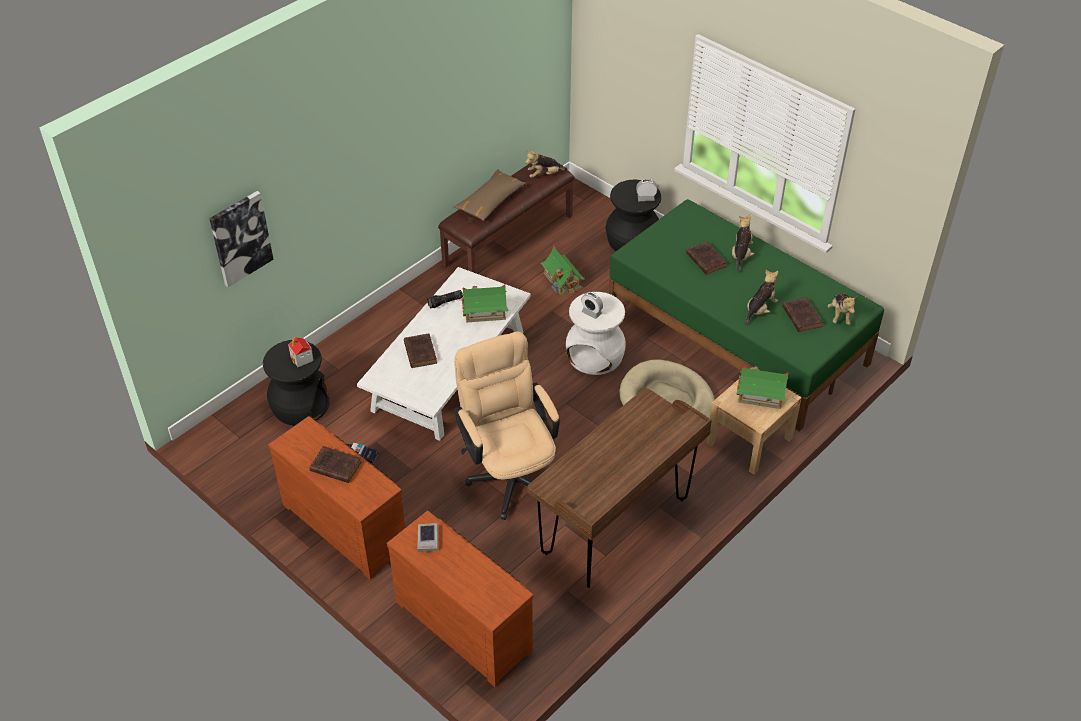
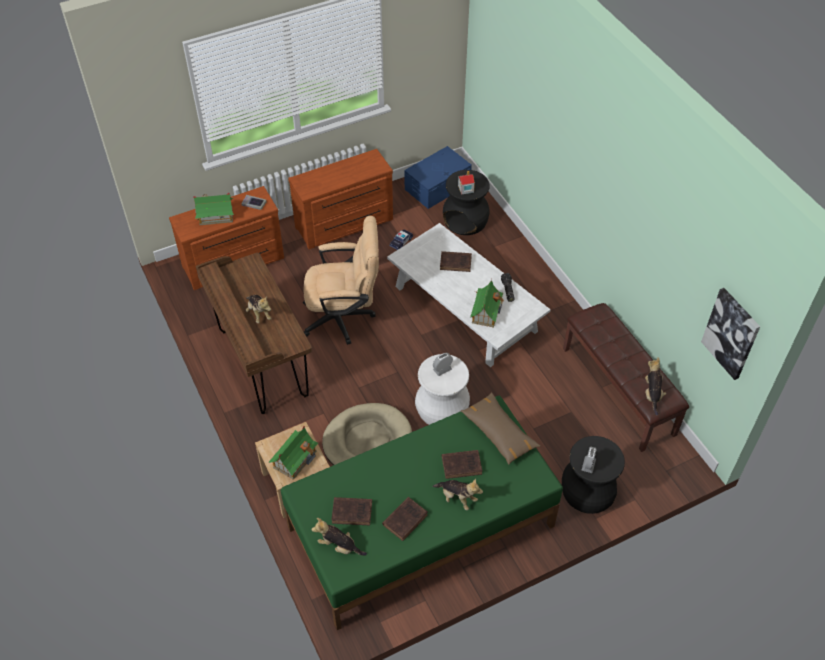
camera: 110 degrees right, 5 degrees up
picture [209,191,274,287] -> picture moved to [701,288,760,380]
brown book [309,446,362,483] -> brown book moved to [382,497,428,541]
brown pillow [453,169,526,221] -> brown pillow moved to [461,392,540,465]
toy house [541,245,585,295] -> toy house moved to [193,193,234,225]
plush toy [746,270,778,326] -> plush toy moved to [246,295,271,323]
none -> blue storage box [404,146,472,209]

